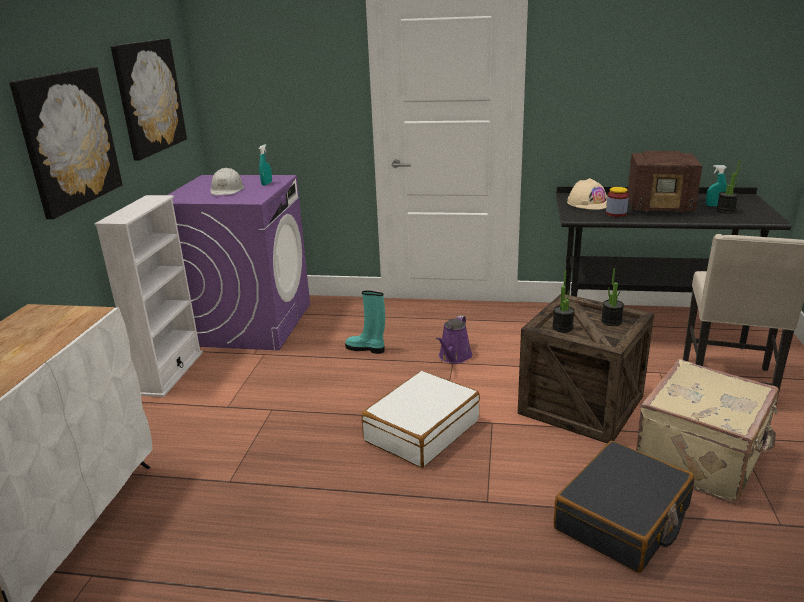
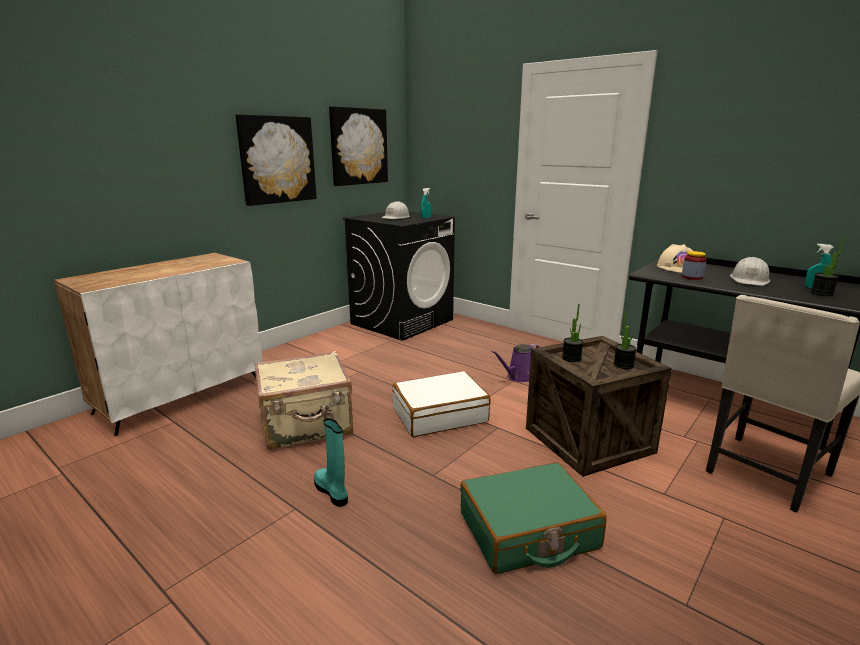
camera: 30 degrees right, 5 degrees down
white bookcase [95,195,203,397] -> none
purple washing machine [168,175,310,350] -> black washing machine [343,211,455,341]
turquoise boot [345,291,385,354] -> turquoise boot moved to [314,418,348,507]
black suitcase [554,441,694,573] -> green suitcase [460,462,606,574]
radio [627,151,702,214] -> white hard hat [730,257,770,286]
beige suitcase [636,359,779,502] -> beige suitcase moved to [255,351,353,450]

